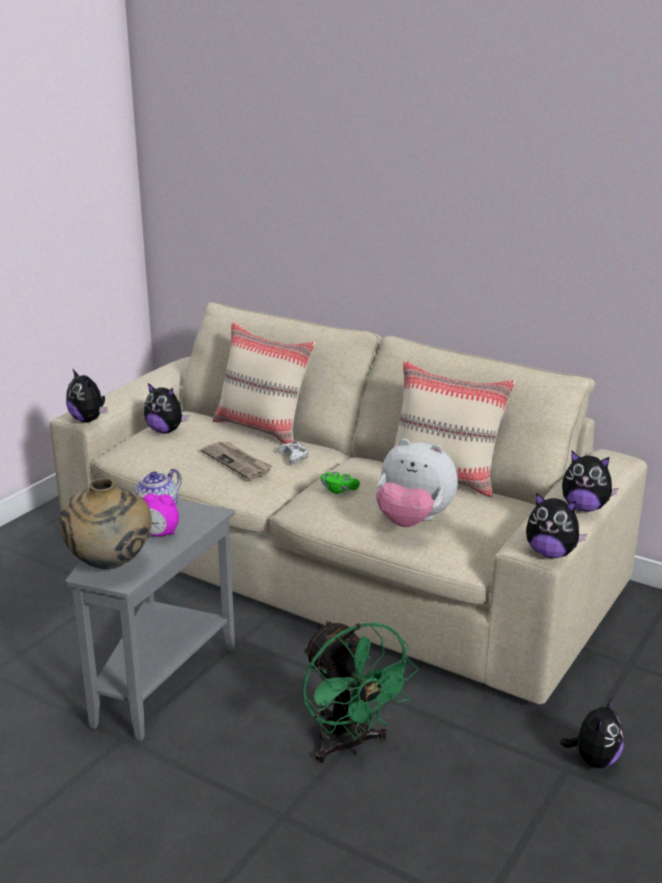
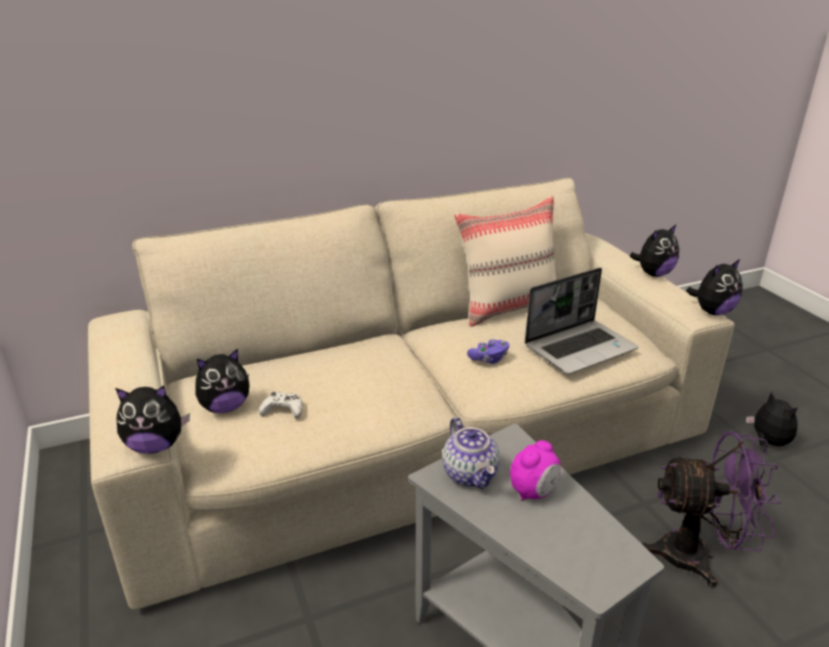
camera: 55 degrees left, 5 degrees up
beige vase [60,478,152,569] -> none
newspaper [201,442,273,480] -> none
beige pillow [213,322,315,444] -> none
white game controller [277,441,308,464] -> white game controller moved to [259,392,302,419]
green fan [302,620,418,763] -> purple fan [641,431,781,588]
green game controller [320,472,360,494] -> purple game controller [467,339,509,364]
plush toy [376,438,458,527] -> laptop [525,268,638,374]

